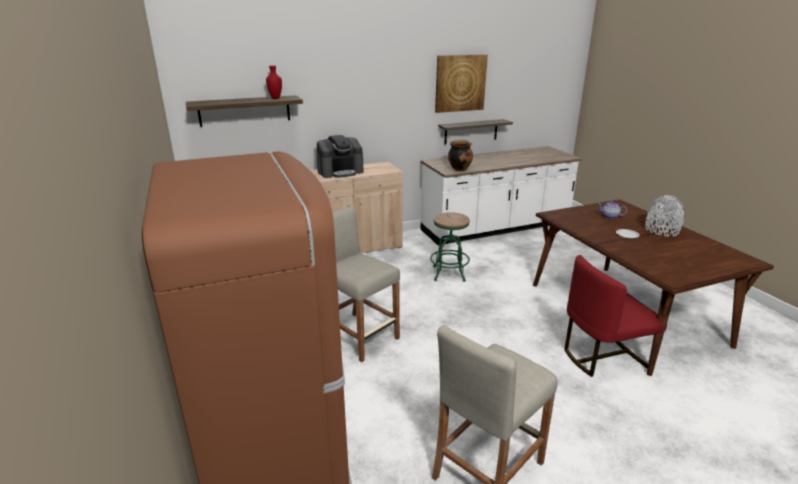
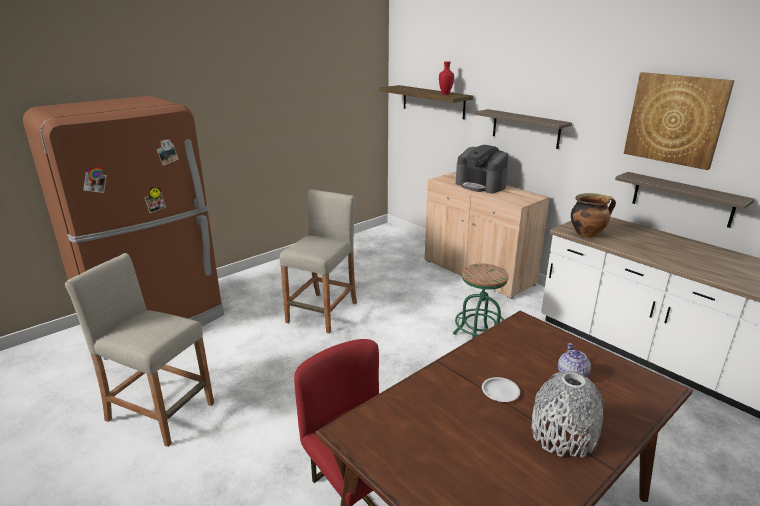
camera: 70 degrees right, 0 degrees up
none -> shelf [474,109,572,149]

